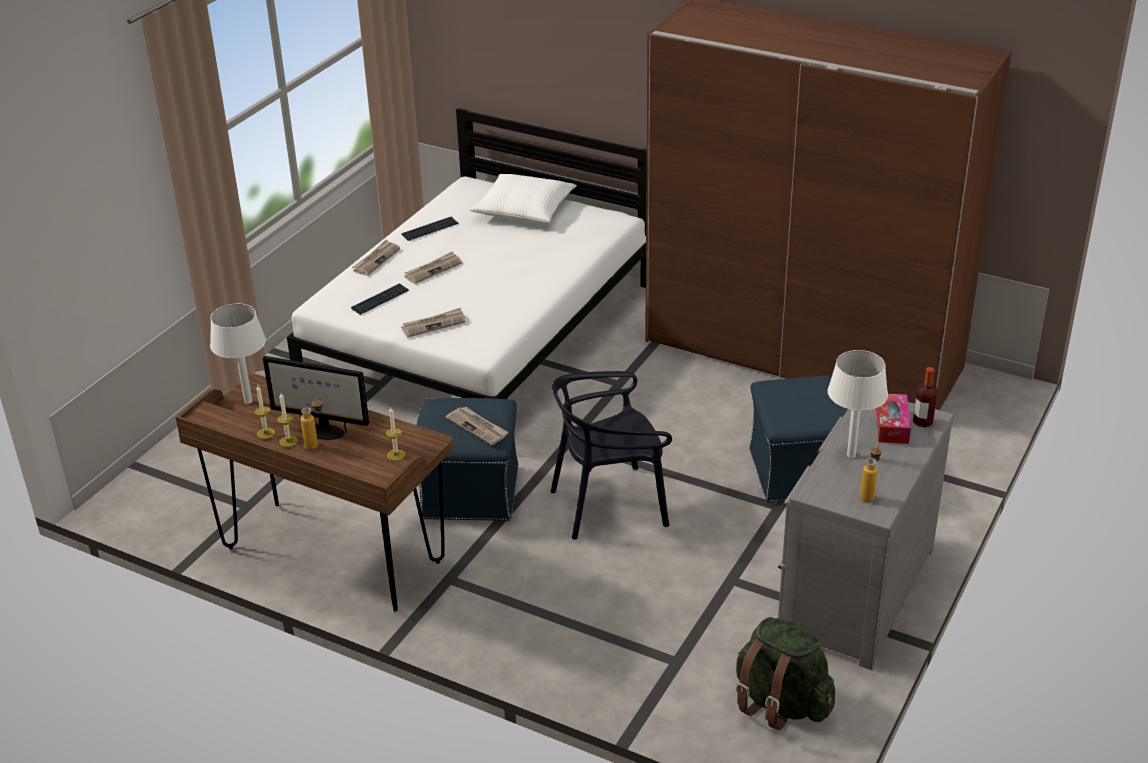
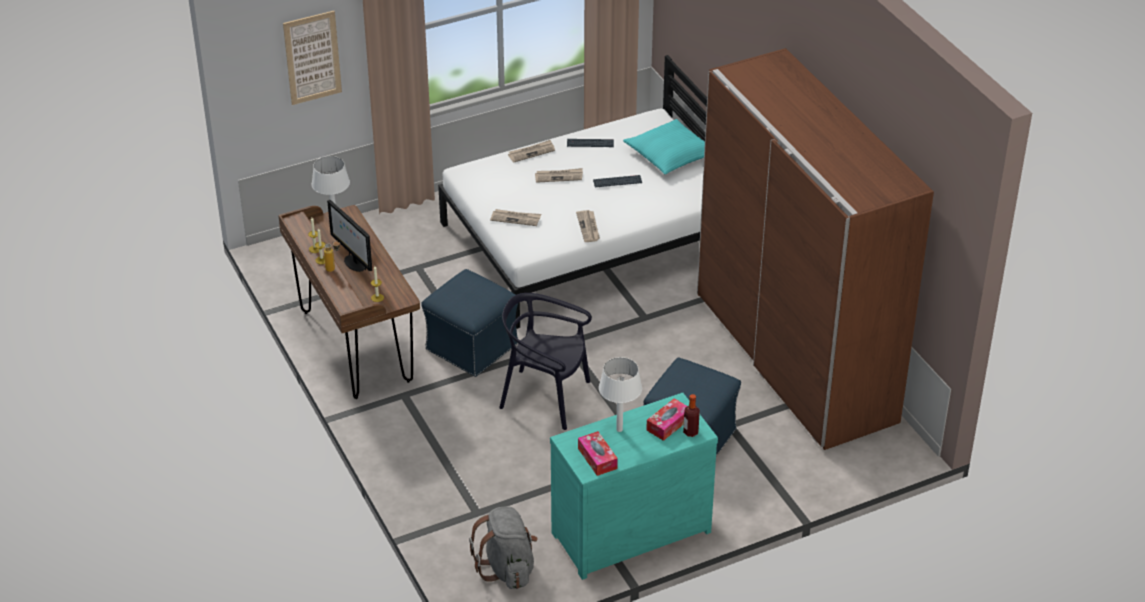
camera: 35 degrees right, 5 degrees up
keyboard [351,283,409,315] -> keyboard moved to [593,175,642,188]
newspaper [446,406,508,445] -> newspaper moved to [576,210,600,242]
white pillow [470,174,577,223] -> turquoise pillow [623,119,705,174]
green backpack [736,617,835,730] -> grey backpack [469,507,538,589]
grey dresser [778,402,954,670] -> turquoise dresser [550,393,718,580]
bottle [860,445,881,502] -> tissue box [578,431,618,476]
none -> picture [283,11,342,105]

